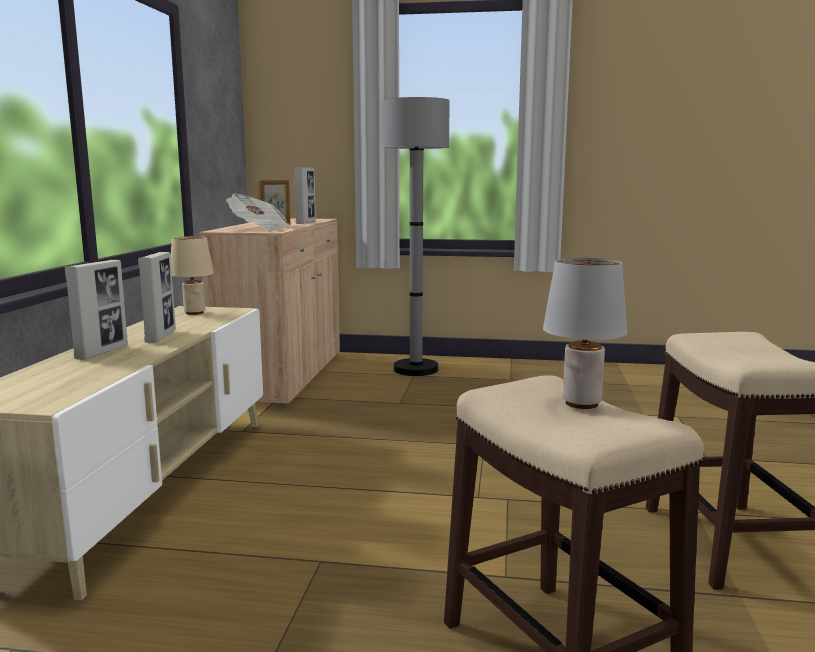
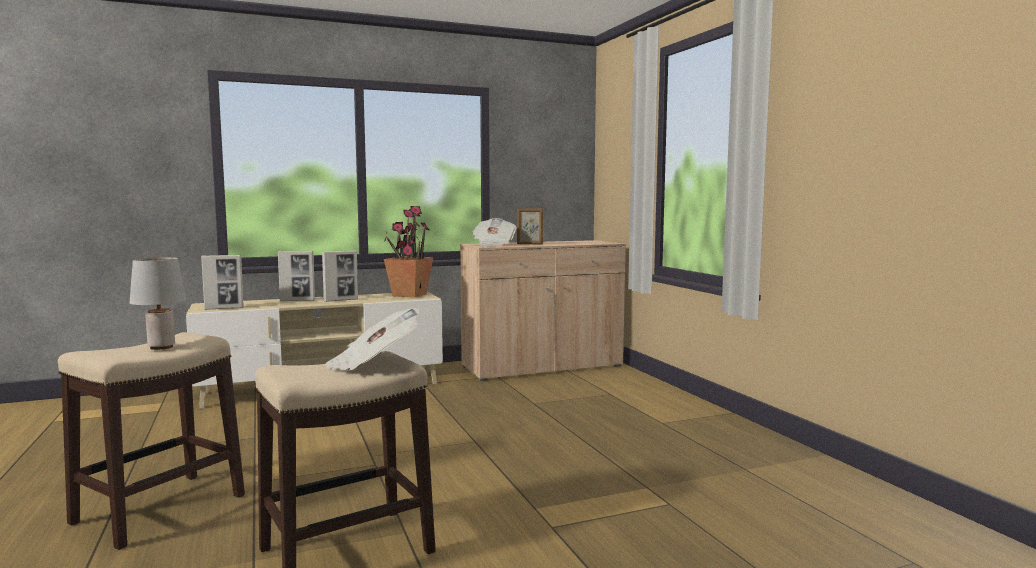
camera: 60 degrees right, 5 degrees down
beige table lamp [171,236,214,315] -> potted plant [384,206,433,298]
picture frame [294,167,316,224] -> picture frame moved to [201,255,244,310]
grey floor lamp [384,97,450,376] -> none
none -> newspaper [325,308,421,371]

